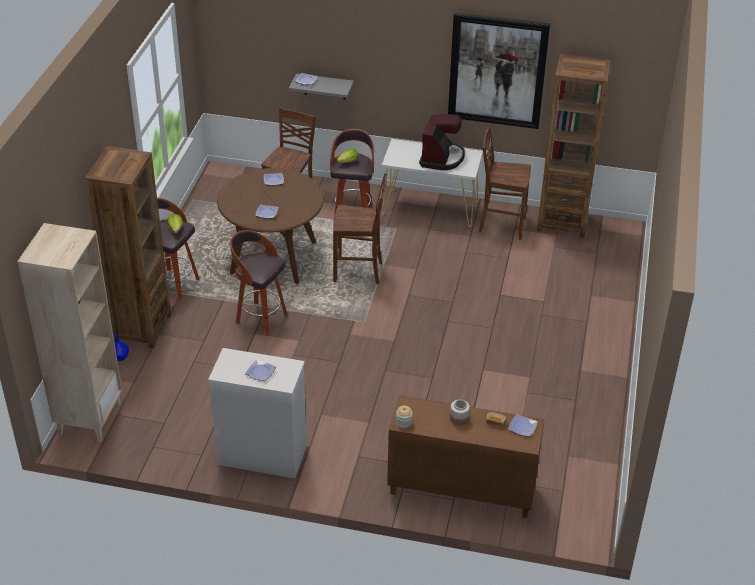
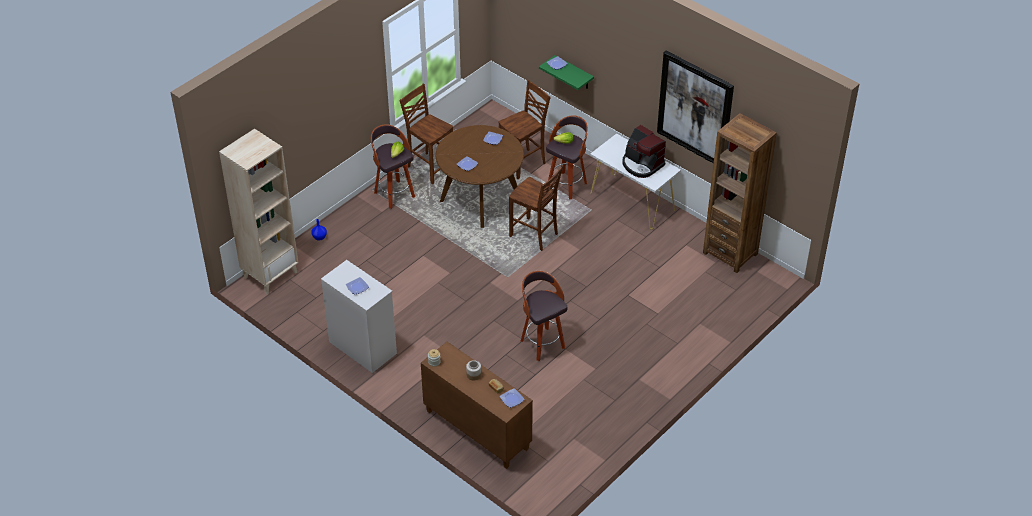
camera: 30 degrees right, 5 degrees up
brown bookcase [85,146,171,348] -> none
stool [230,230,287,336] -> stool moved to [521,271,567,361]
grey shelf [289,73,354,100] -> green shelf [539,55,594,90]
coffee machine [419,114,465,170] -> coffee machine turned 90 degrees clockwise [622,125,666,178]
brown chair [479,125,531,240] -> brown chair moved to [399,83,453,184]

